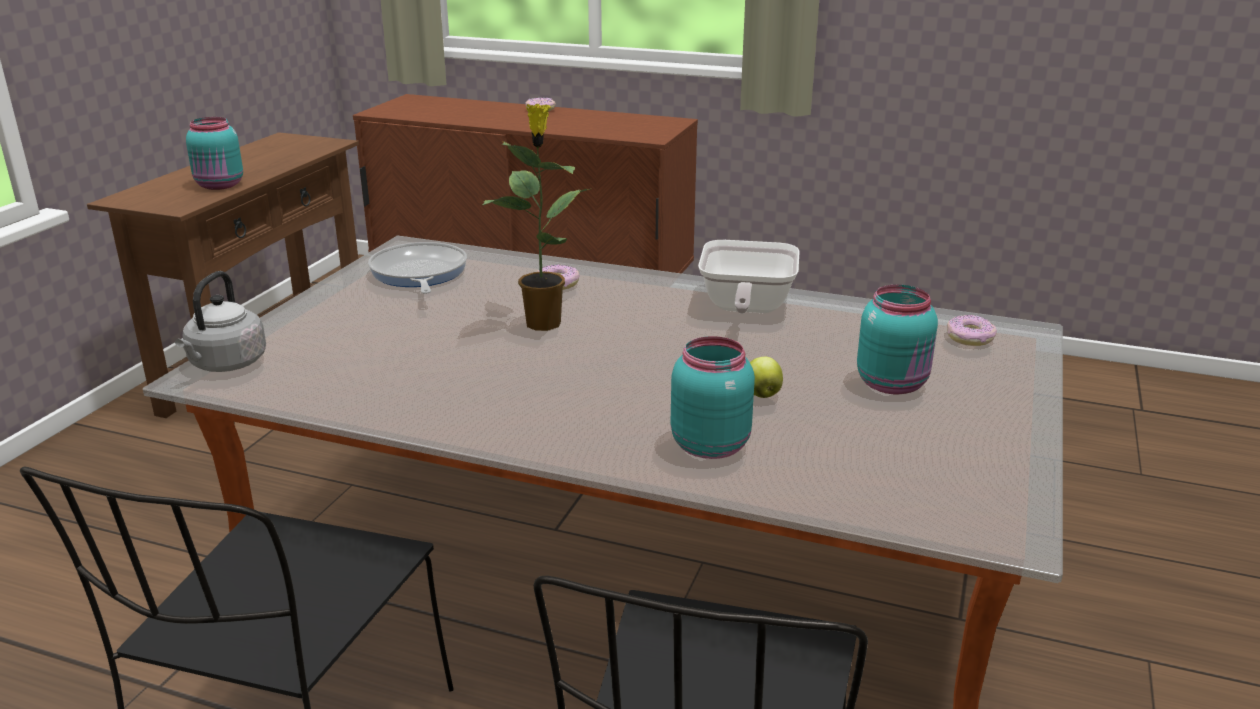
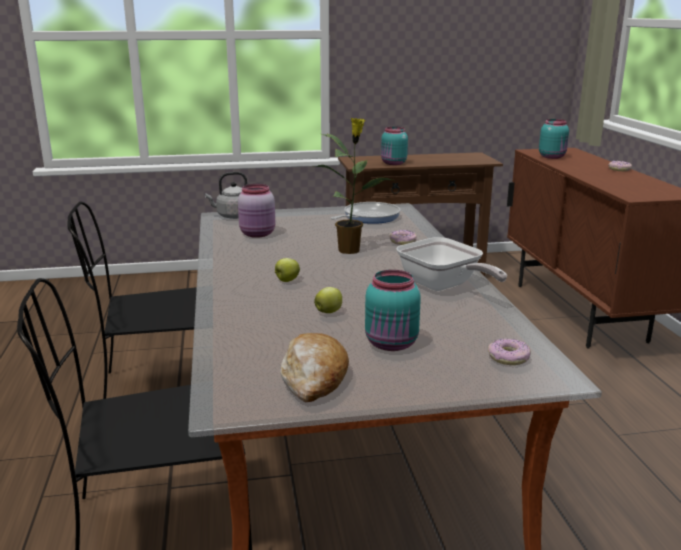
camera: 60 degrees right, 5 degrees down
turquoise jar [671,336,755,459] -> turquoise jar moved to [539,119,569,159]
frying pan [698,240,800,314] -> frying pan turned 105 degrees counterclockwise [396,237,507,291]
none -> pink jar [238,184,275,238]
none -> apple [275,258,300,282]
none -> bread [281,333,349,402]

